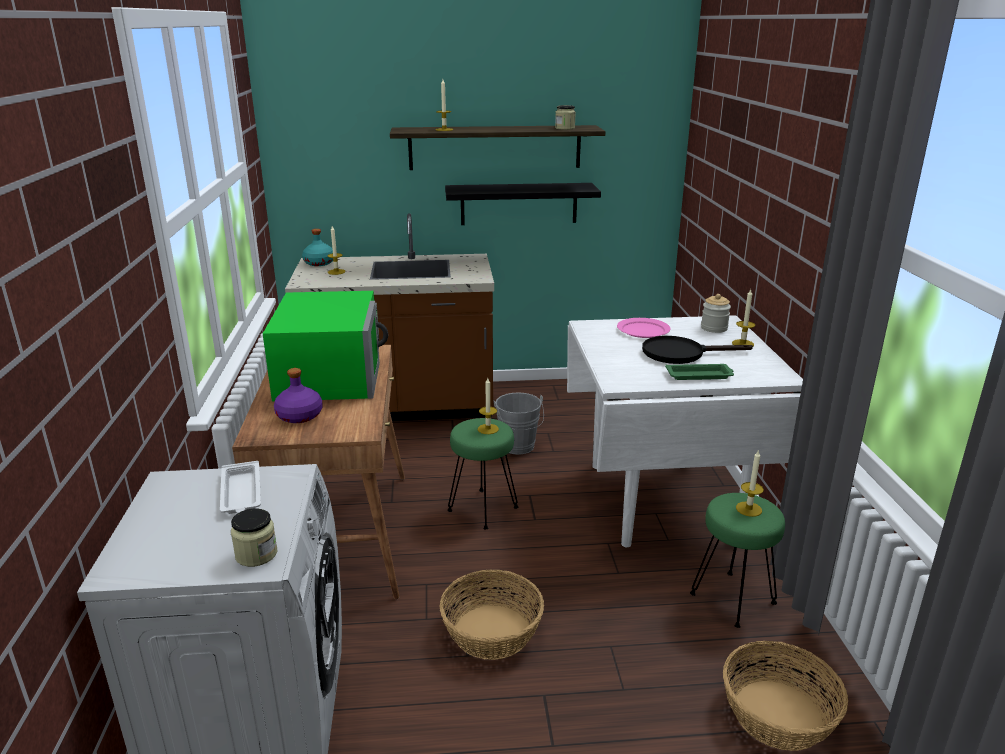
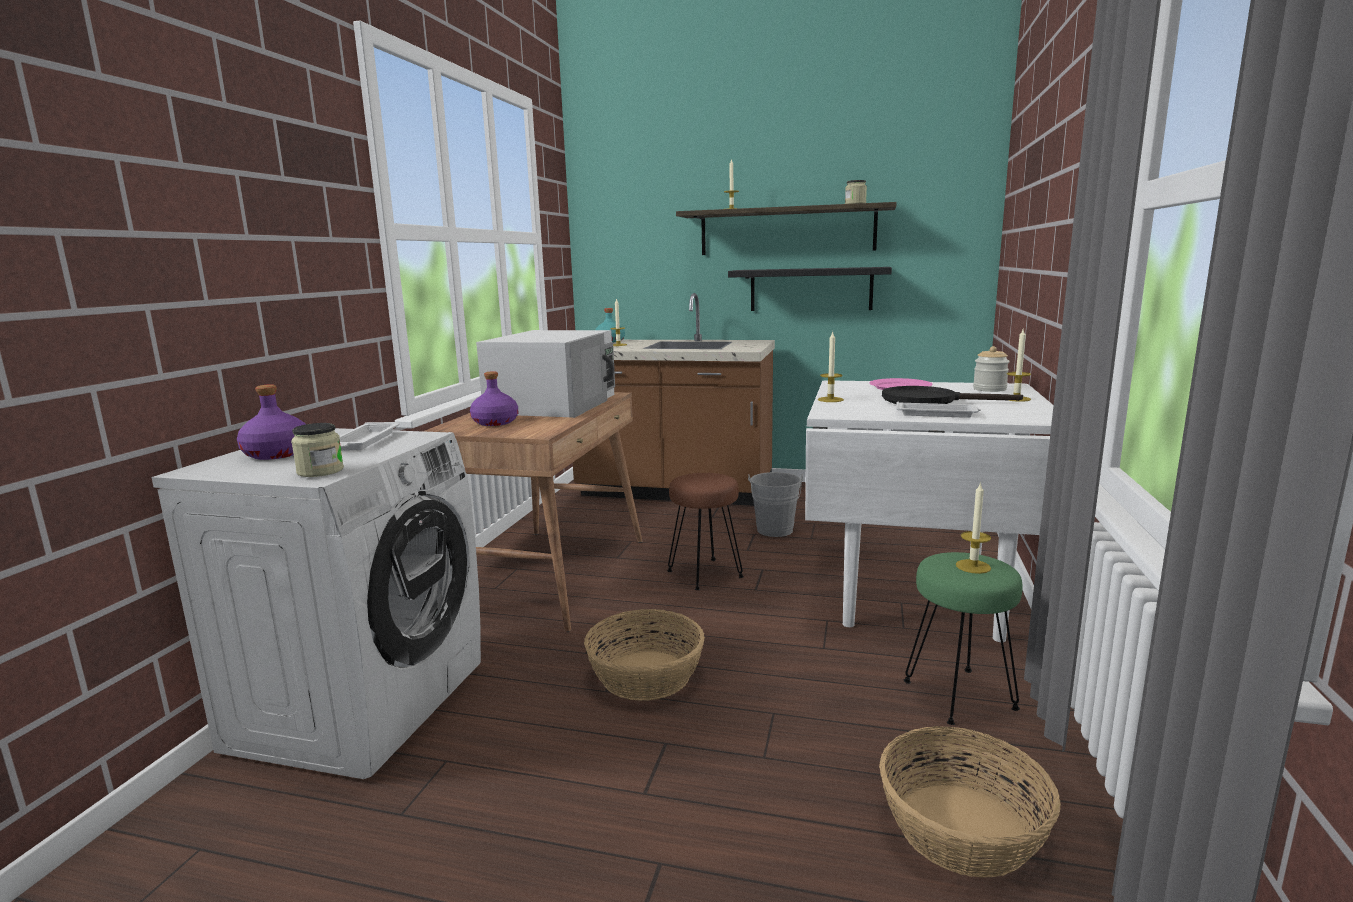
camera: 20 degrees right, 10 degrees down
green microwave [263,291,388,402] -> white microwave [476,330,615,418]
green stool [447,418,518,529] -> brown stool [667,473,744,590]
candle [478,378,499,434] -> candle moved to [818,331,844,402]
green tray [665,364,734,380] -> white tray [896,401,981,418]
none -> purple bottle [237,384,306,460]

